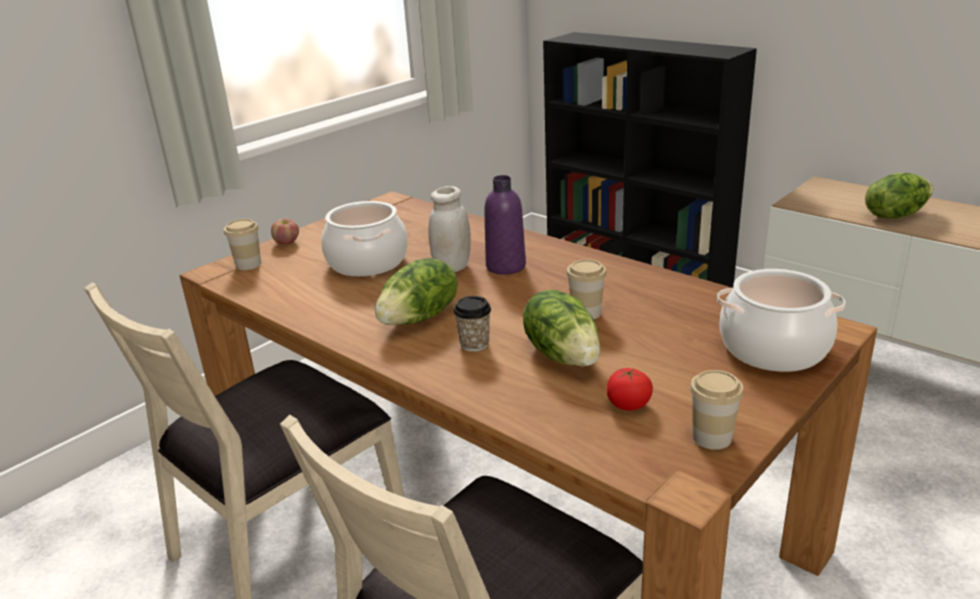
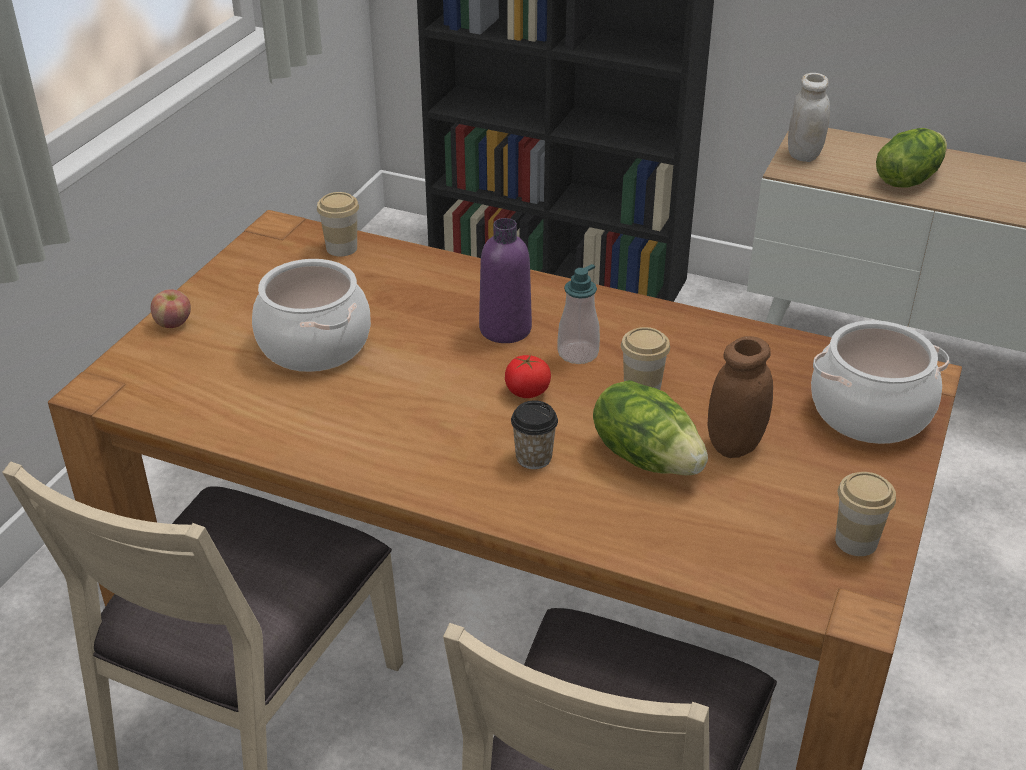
camera: 20 degrees left, 10 degrees up
cup [224,219,261,270] -> cup moved to [317,192,359,257]
lettuce [375,258,458,325] -> none
white jar [429,186,471,272] -> white jar moved to [788,73,830,162]
tomato [607,368,653,411] -> tomato moved to [505,355,551,398]
none -> soap dispenser [557,264,600,364]
none -> brown jar [707,336,773,458]

